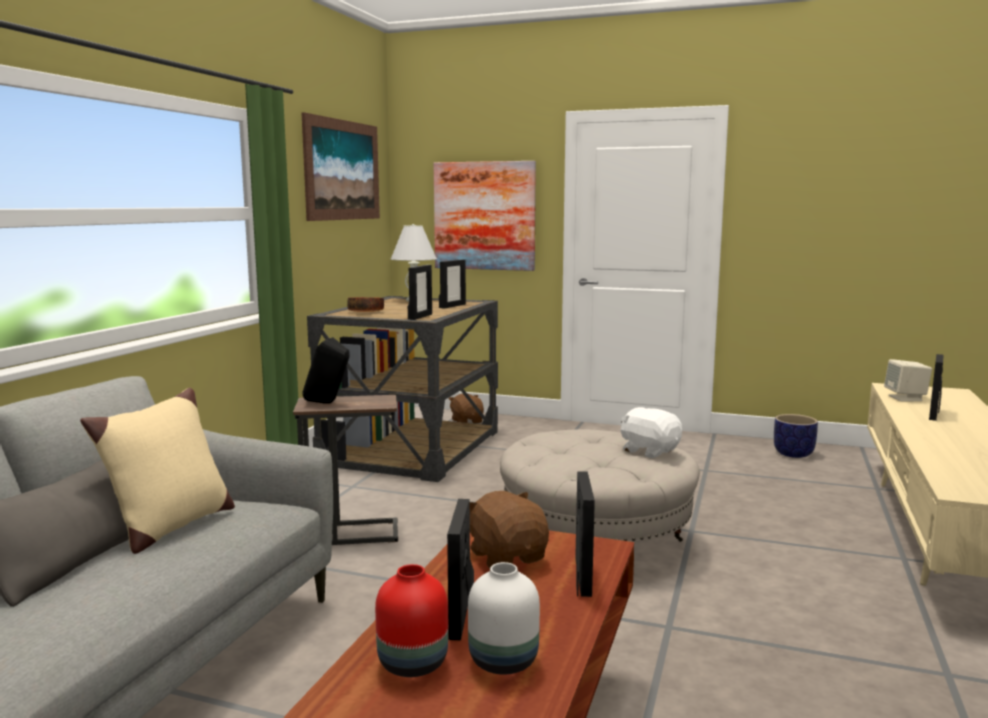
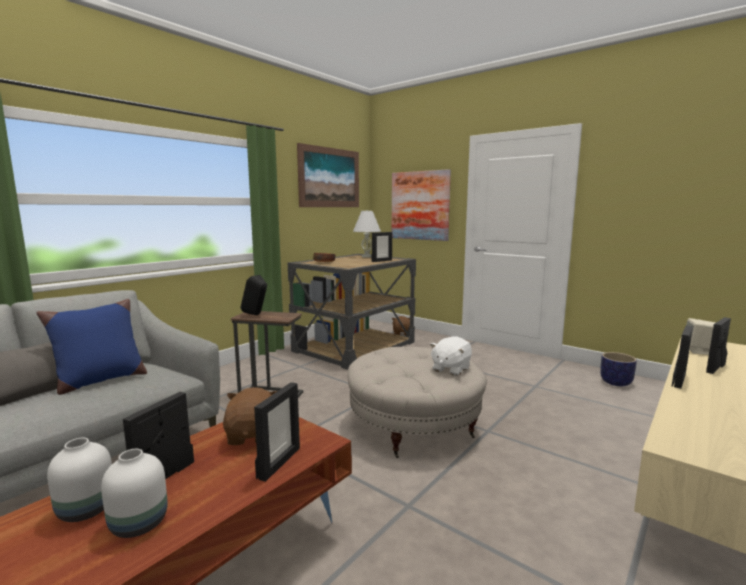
camera: 20 degrees right, 0 degrees up
beige pillow [80,388,235,554] -> blue pillow [37,299,147,395]
red vase [375,564,448,677] -> white vase [47,438,112,522]
picture frame [408,265,432,320] -> picture frame moved to [672,325,693,389]
white plush toy [620,407,682,458] -> white plush toy turned 120 degrees counterclockwise [430,337,472,376]

